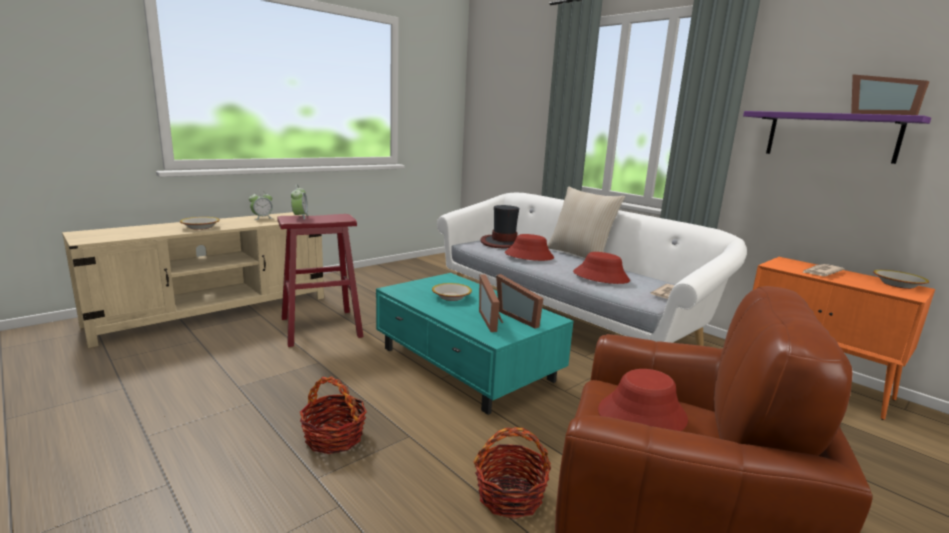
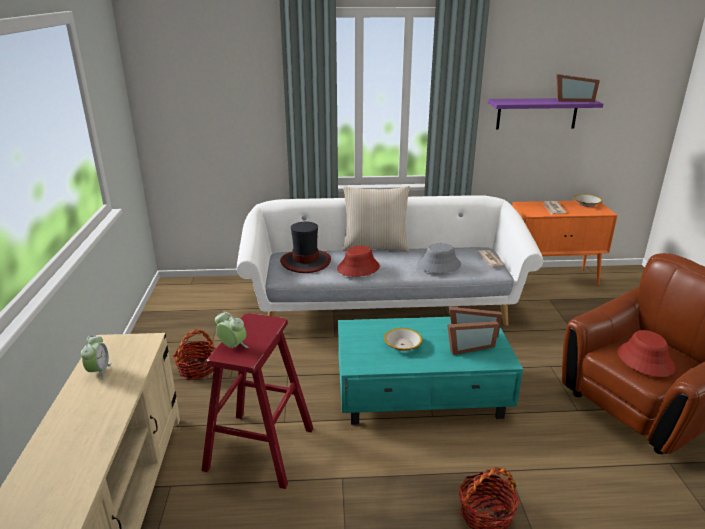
camera: 50 degrees left, 10 degrees up
bowl [180,217,220,230] -> none
basket [474,427,552,519] -> basket moved to [173,330,216,379]
picture frame [479,274,503,332] -> picture frame turned 45 degrees counterclockwise [447,321,499,355]
red hat [573,252,630,284] -> grey hat [417,243,461,273]

